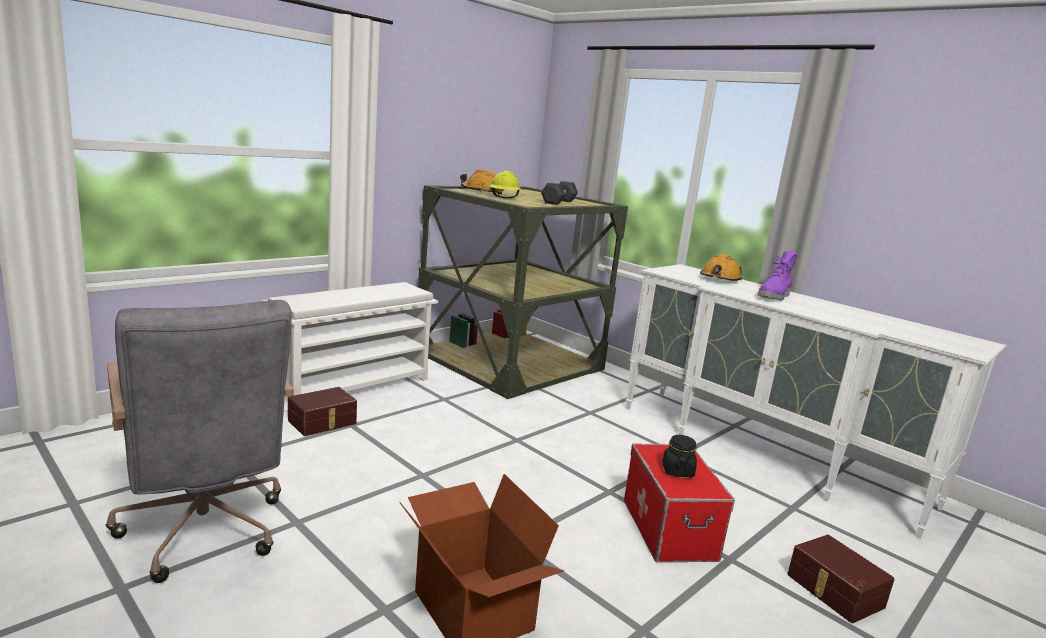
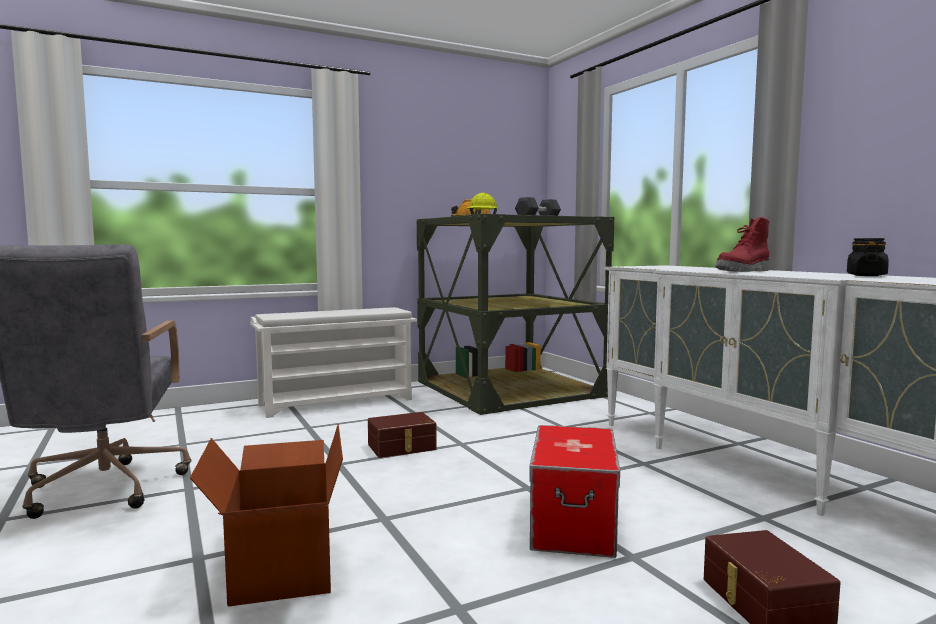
camera: 20 degrees right, 10 degrees down
brown storage box [288,387,357,436] -> brown storage box moved to [368,412,437,458]
black jar [662,435,697,478] -> black jar moved to [847,238,889,276]
orange hard hat [700,254,742,281] -> none
purple boot [758,251,798,300] -> red boot [716,217,770,272]

